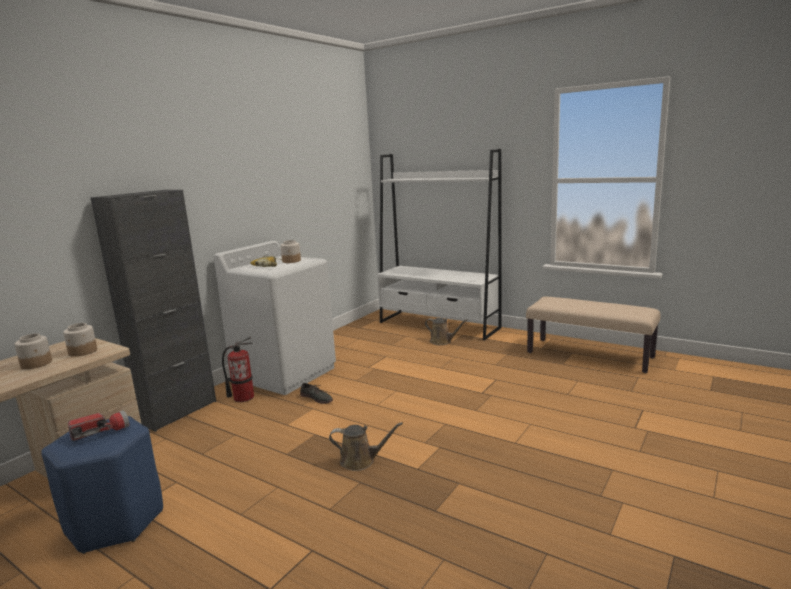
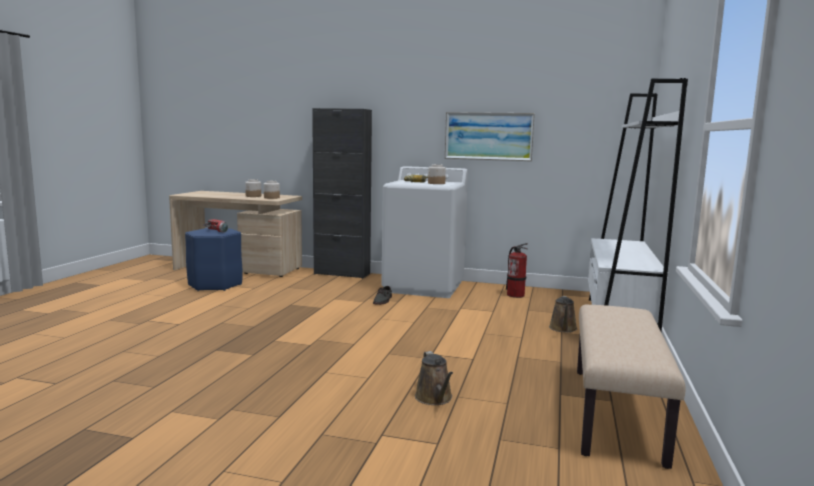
camera: 70 degrees right, 5 degrees down
fire extinguisher [222,337,254,402] -> fire extinguisher moved to [506,243,528,298]
brown watering can [329,422,403,471] -> brown watering can moved to [415,351,453,405]
none -> picture [445,112,535,161]

